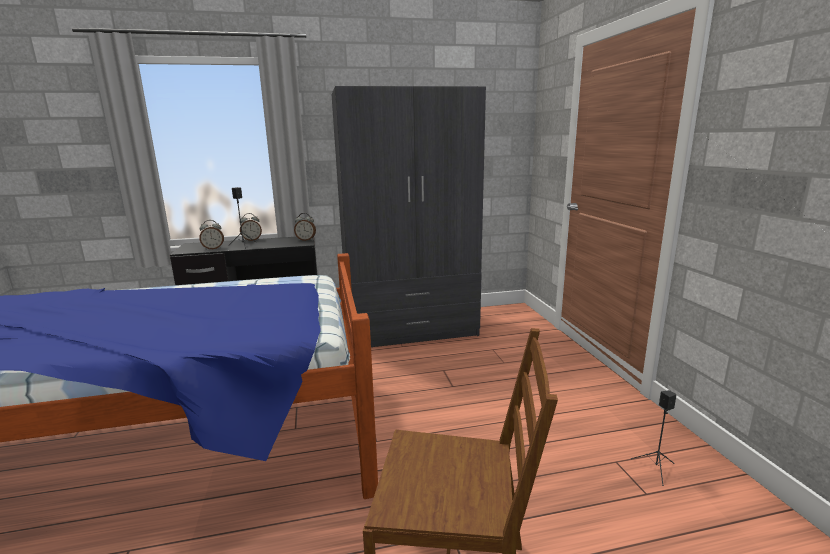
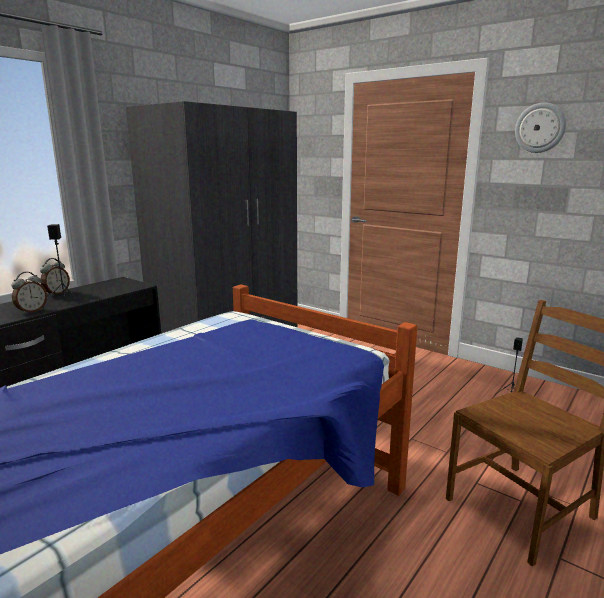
camera: 40 degrees left, 0 degrees up
alarm clock [294,213,316,241] -> none
none -> wall clock [515,103,566,153]

